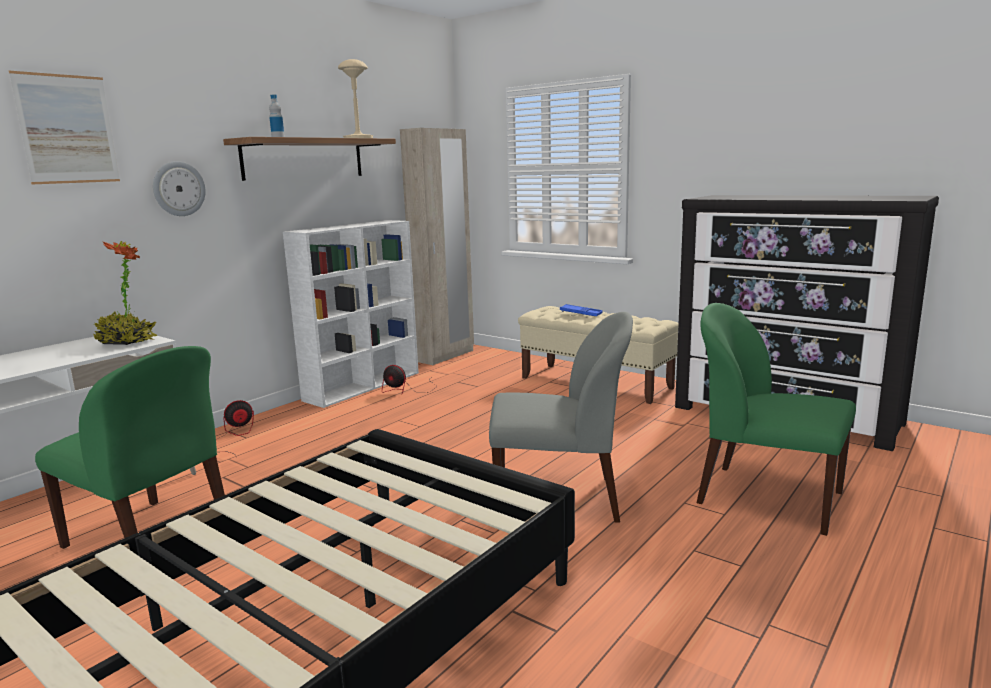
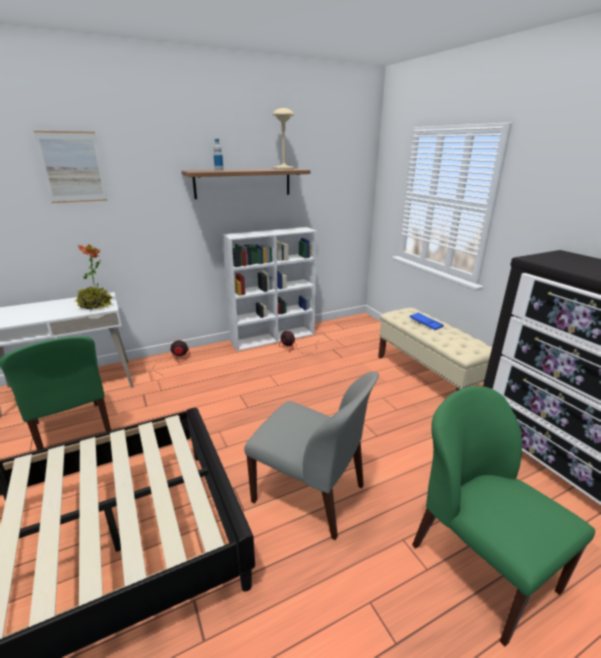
camera: 25 degrees right, 10 degrees up
wall clock [153,161,206,216] -> none
beige wardrobe [400,128,474,365] -> none

